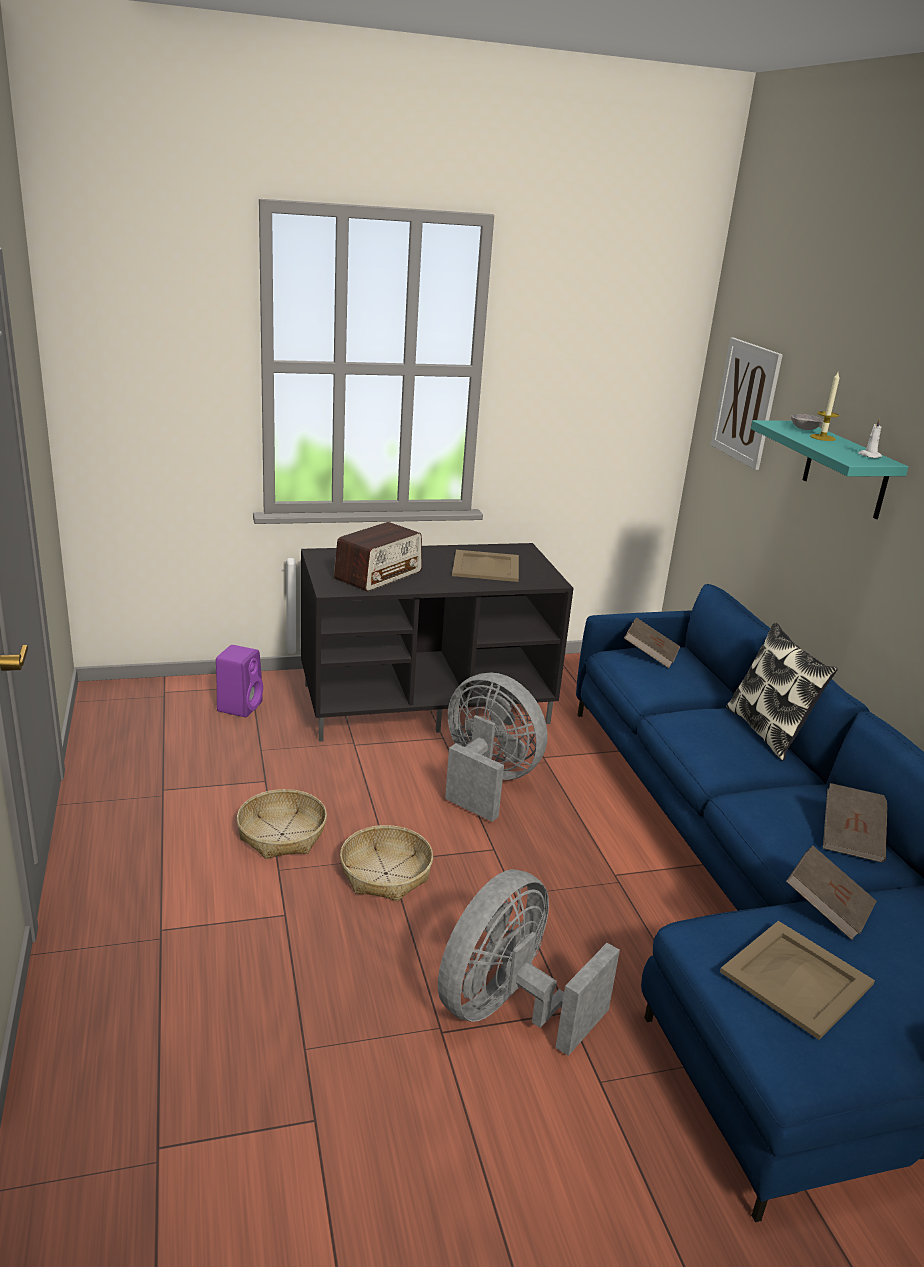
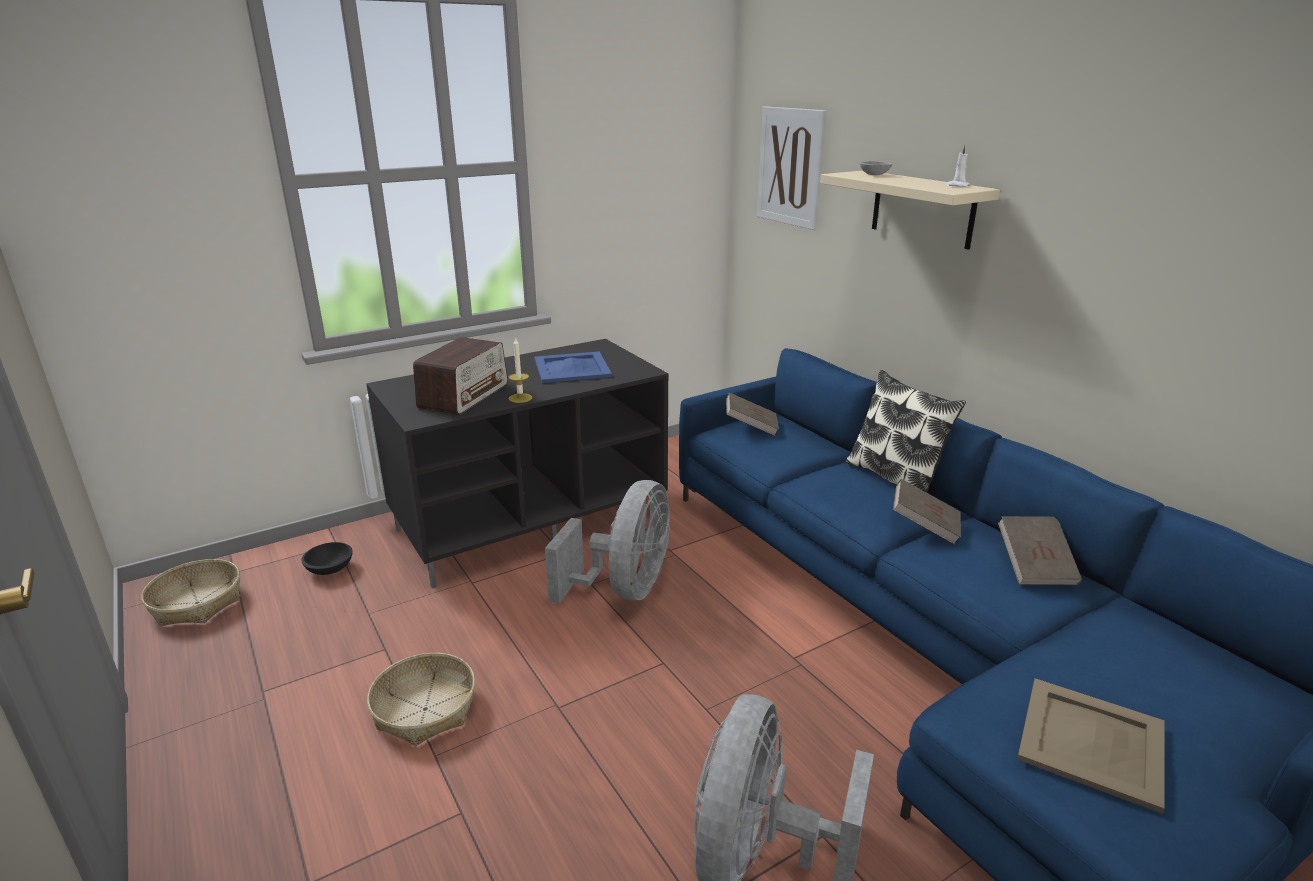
camera: 15 degrees left, 0 degrees up
purple speaker [216,645,263,717] -> black bowl [301,542,353,575]
basket [340,825,433,901] -> basket moved to [141,559,240,626]
grey fan [445,673,547,822] -> grey fan turned 90 degrees clockwise [545,480,670,603]
beige tray [452,550,519,582] -> blue tray [534,351,612,383]
turquoise shelf [751,420,908,519] -> beige shelf [820,171,1000,250]
brown book [786,846,877,940] -> brown book moved to [893,479,961,545]
candle [810,372,840,441] -> candle moved to [508,337,532,403]

